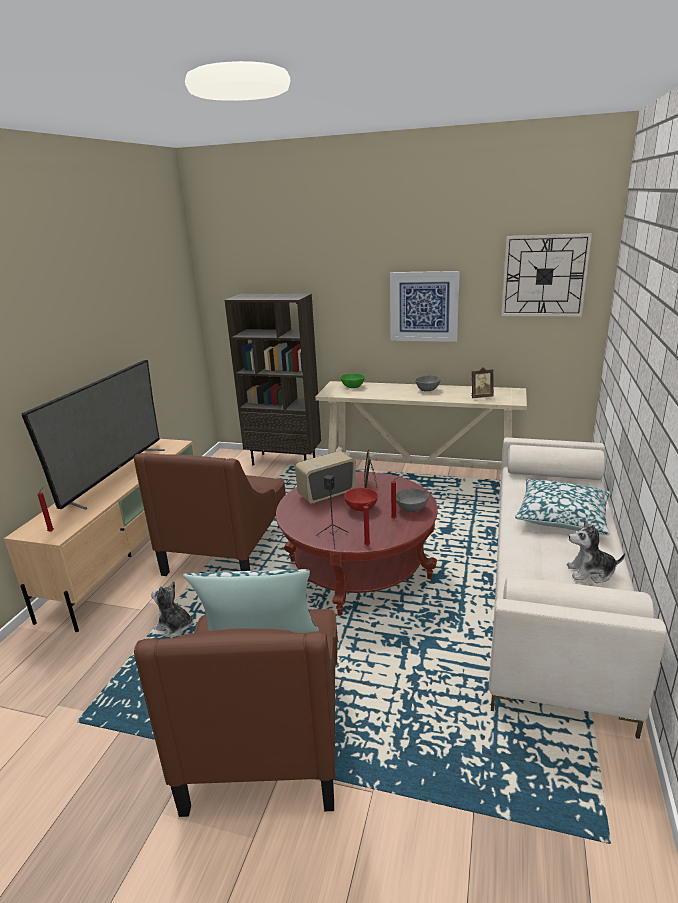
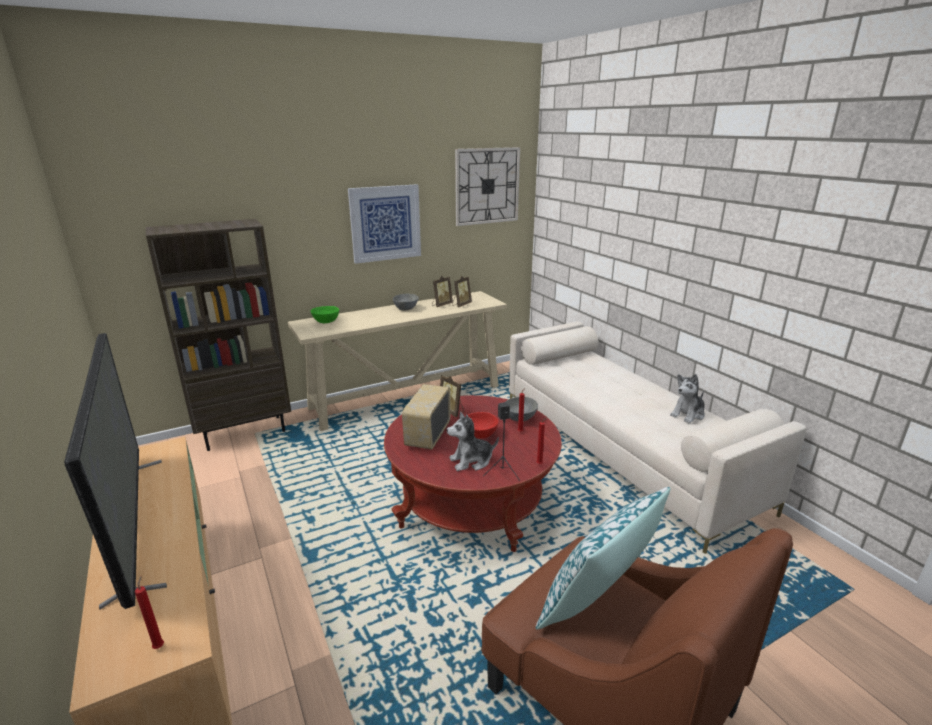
camera: 45 degrees left, 0 degrees up
brown armchair [134,453,286,576] -> none
plush toy [151,581,193,637] -> plush toy moved to [447,412,499,471]
pillow [515,479,610,535] -> none
none -> picture frame [432,276,453,307]

